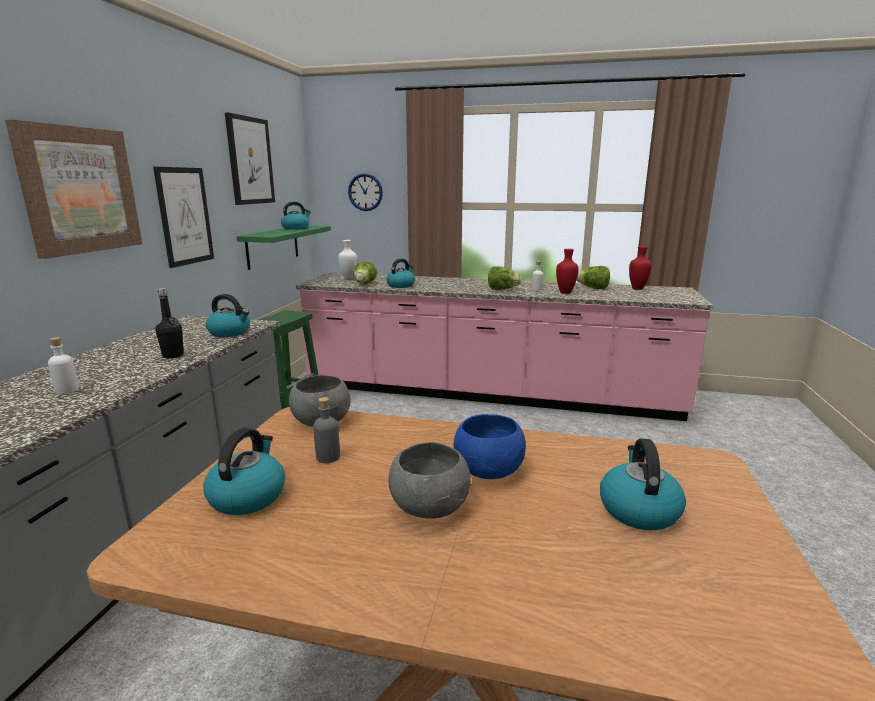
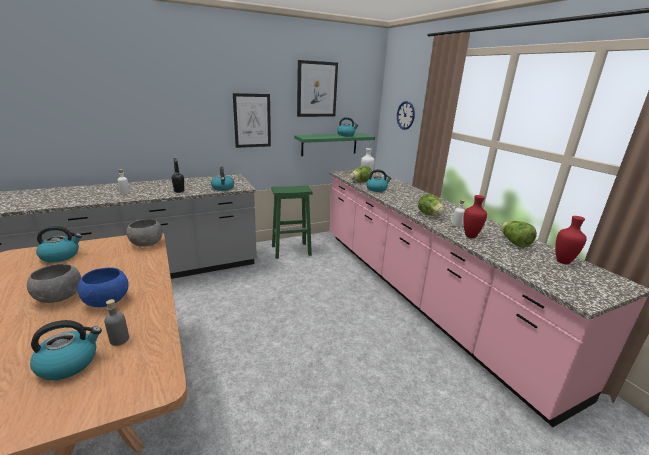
camera: 50 degrees right, 5 degrees up
picture [5,120,142,259] -> none
grey bottle [313,397,340,463] -> grey bottle moved to [104,299,129,346]

